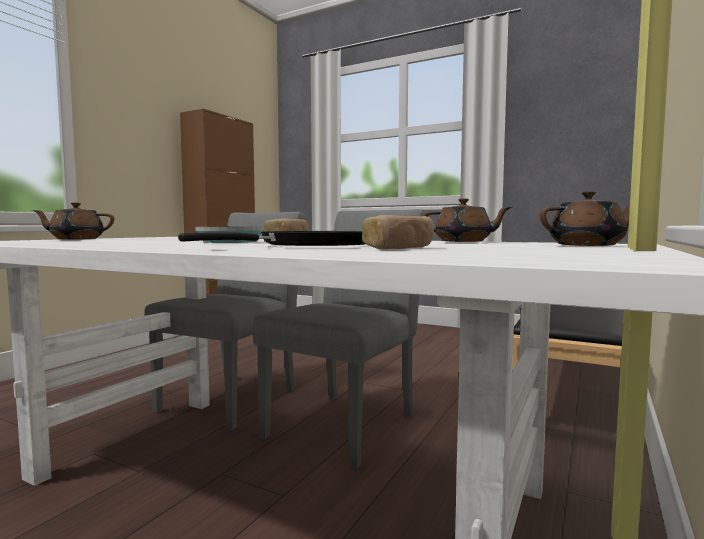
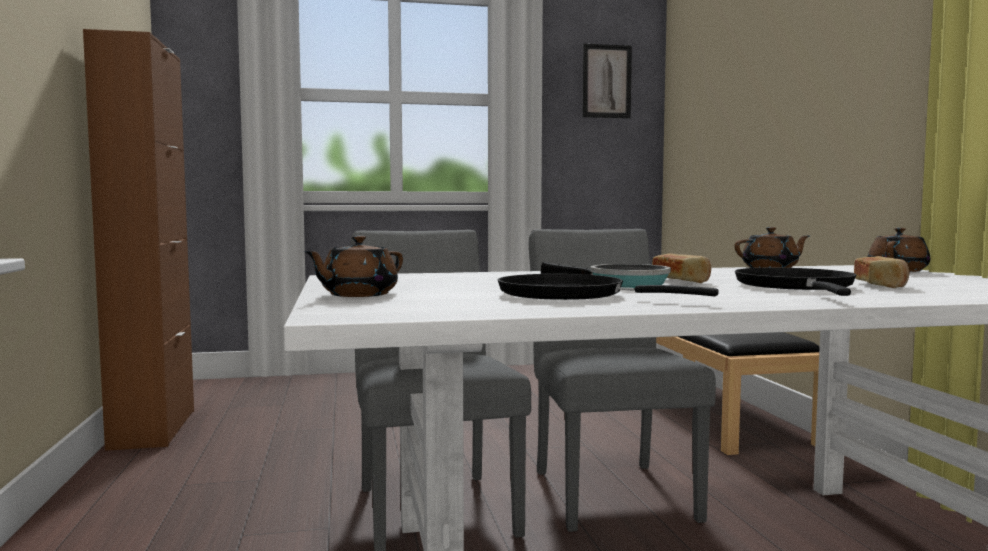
camera: 40 degrees left, 0 degrees up
none -> black frying pan [498,274,718,300]
none -> picture [582,43,632,118]

